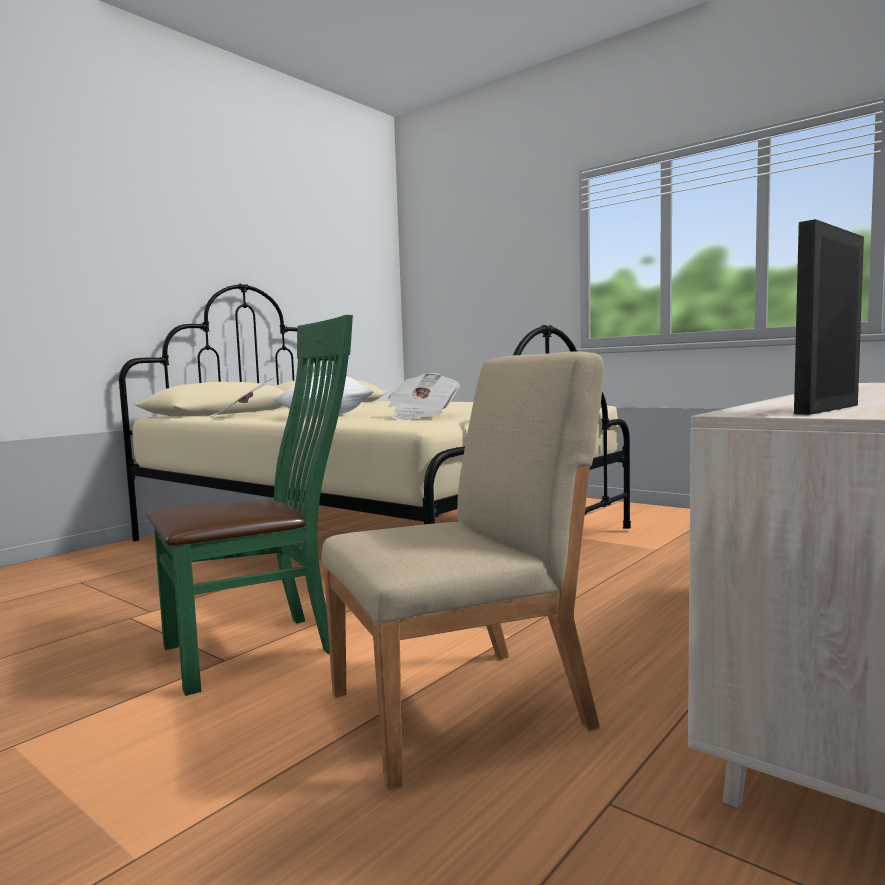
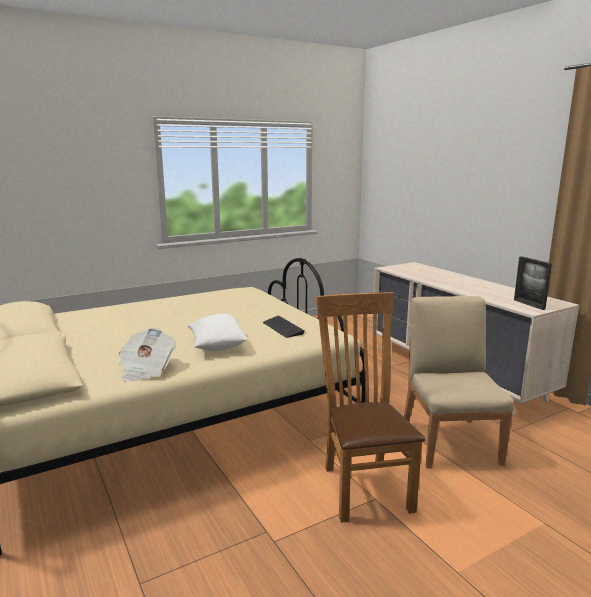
camera: 70 degrees left, 10 degrees up
green chair [147,315,353,696] -> brown chair [316,292,425,523]
newspaper [388,373,461,420] -> keyboard [263,316,305,338]

